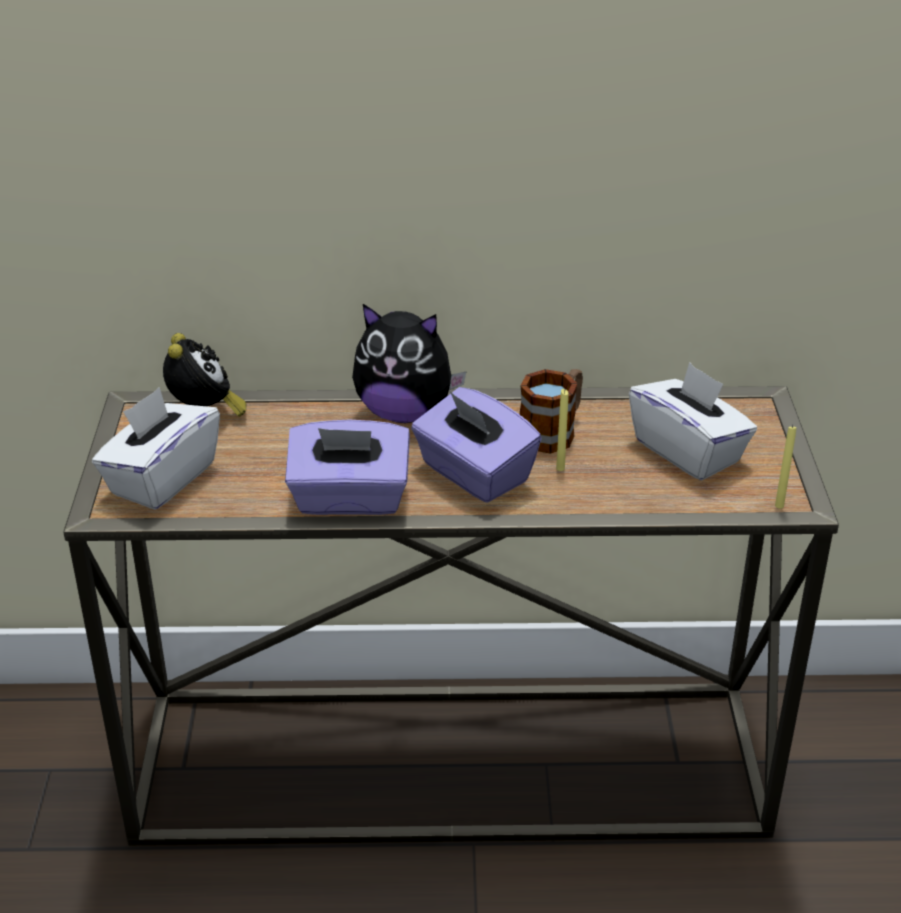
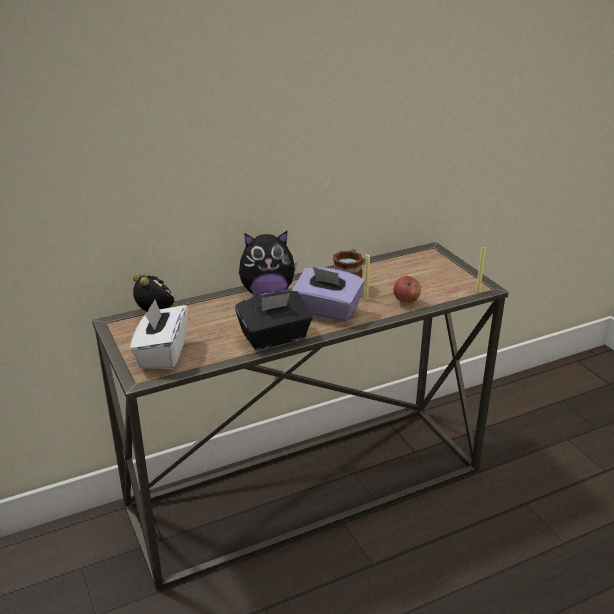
camera: 25 degrees left, 5 degrees down
purple tissue box [285,420,410,515] -> black tissue box [235,290,313,350]
white tissue box [629,362,757,481] -> none
none -> apple [394,276,421,303]

